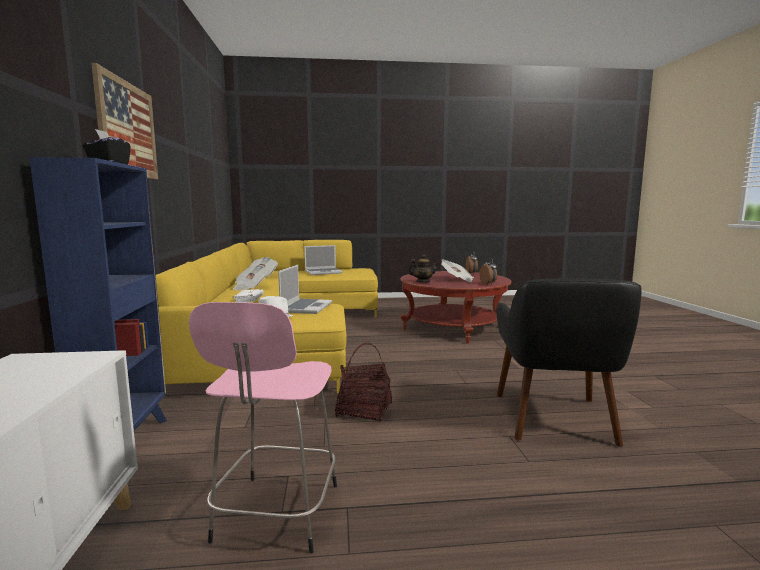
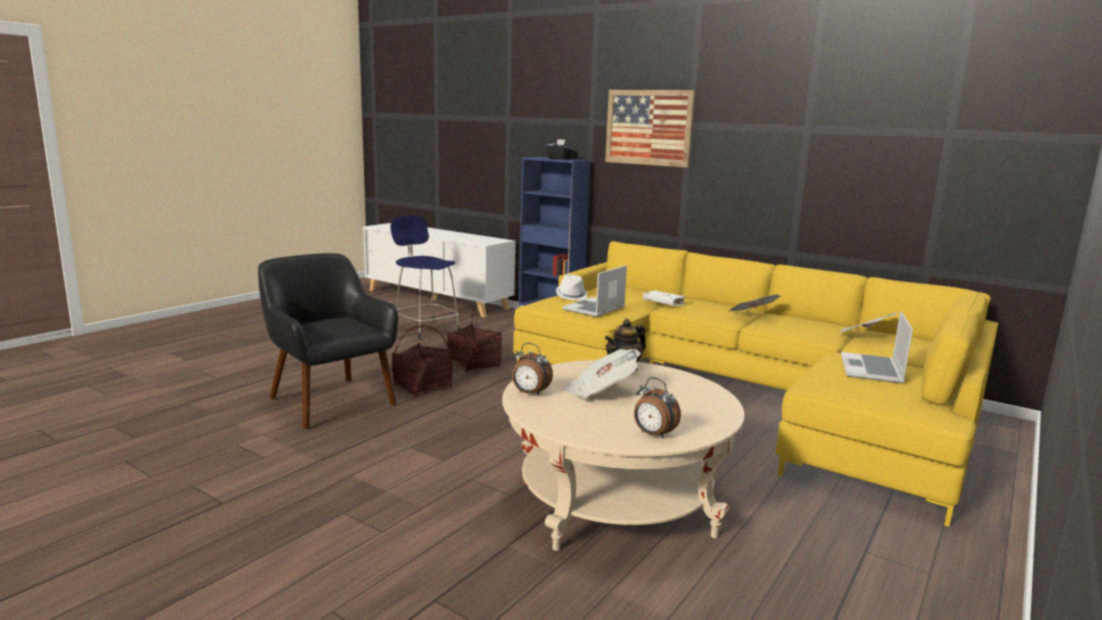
camera: 130 degrees right, 5 degrees up
pink stool [189,302,337,554] -> blue stool [390,215,460,340]
laptop [278,265,332,314] -> laptop turned 75 degrees clockwise [562,265,627,317]
red coffee table [400,271,511,344] -> beige coffee table [502,360,745,551]
none -> basket [392,325,453,397]

